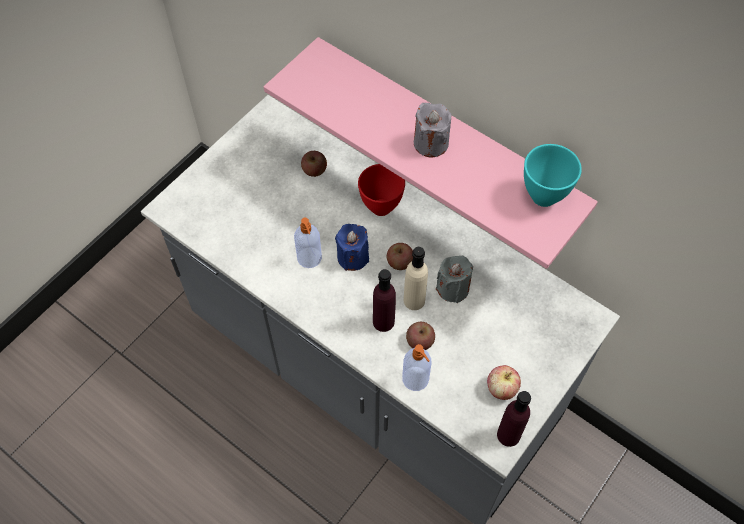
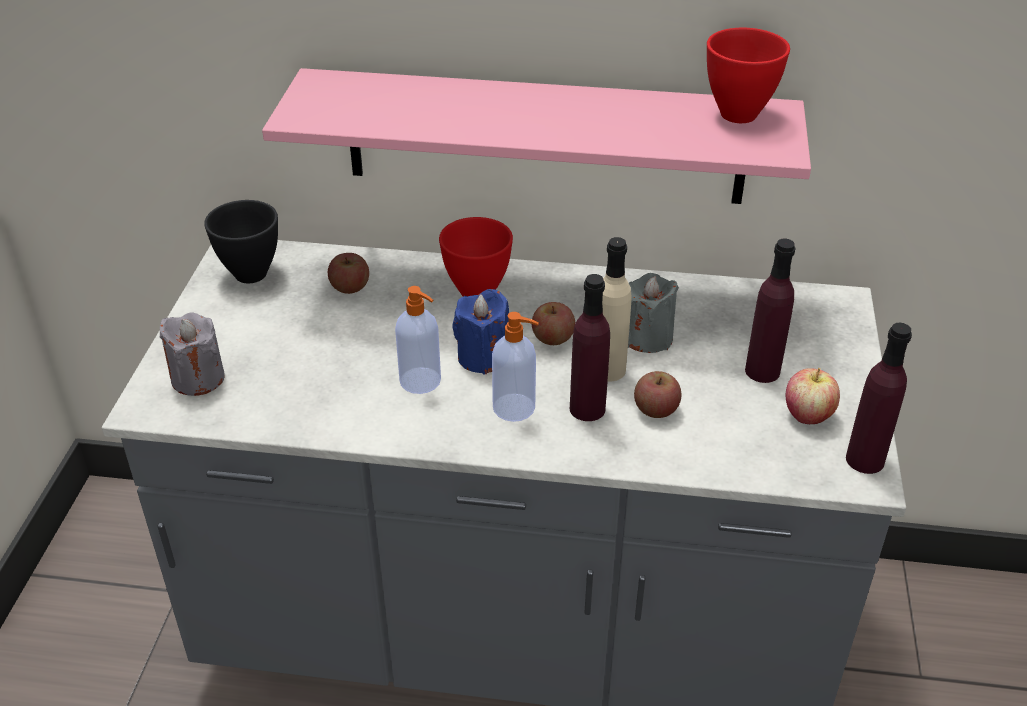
camera: 30 degrees left, 20 degrees down
soap dispenser [402,344,432,391] -> soap dispenser moved to [492,312,539,422]
grey candle [414,103,451,158] -> grey candle moved to [160,312,225,396]
turquoise bowl [524,144,582,207] -> red bowl [707,28,790,123]
none -> black bowl [204,200,278,283]
none -> purple bottle [745,239,796,383]

